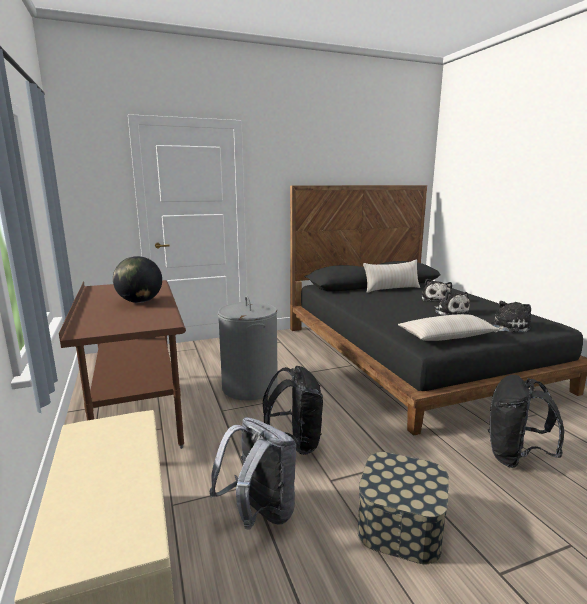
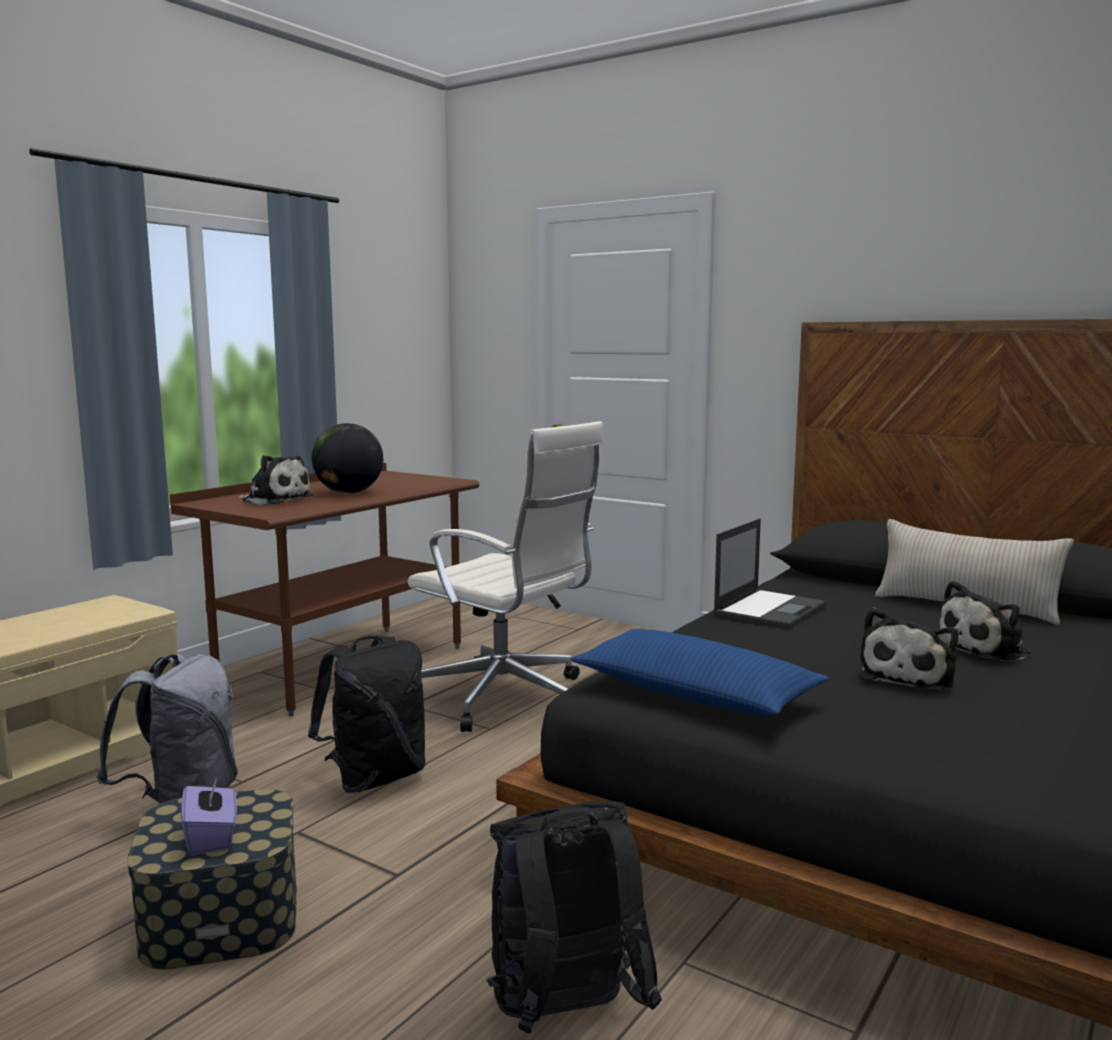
camera: 55 degrees right, 5 degrees down
grey laundry basket [218,296,278,401] -> white office chair [408,421,605,732]
beige pillow [398,314,500,341] -> blue pillow [571,629,829,715]
plush toy [490,301,531,333] -> plush toy moved to [238,455,313,505]
none -> purple tissue box [181,779,237,855]
none -> laptop [713,519,827,629]

